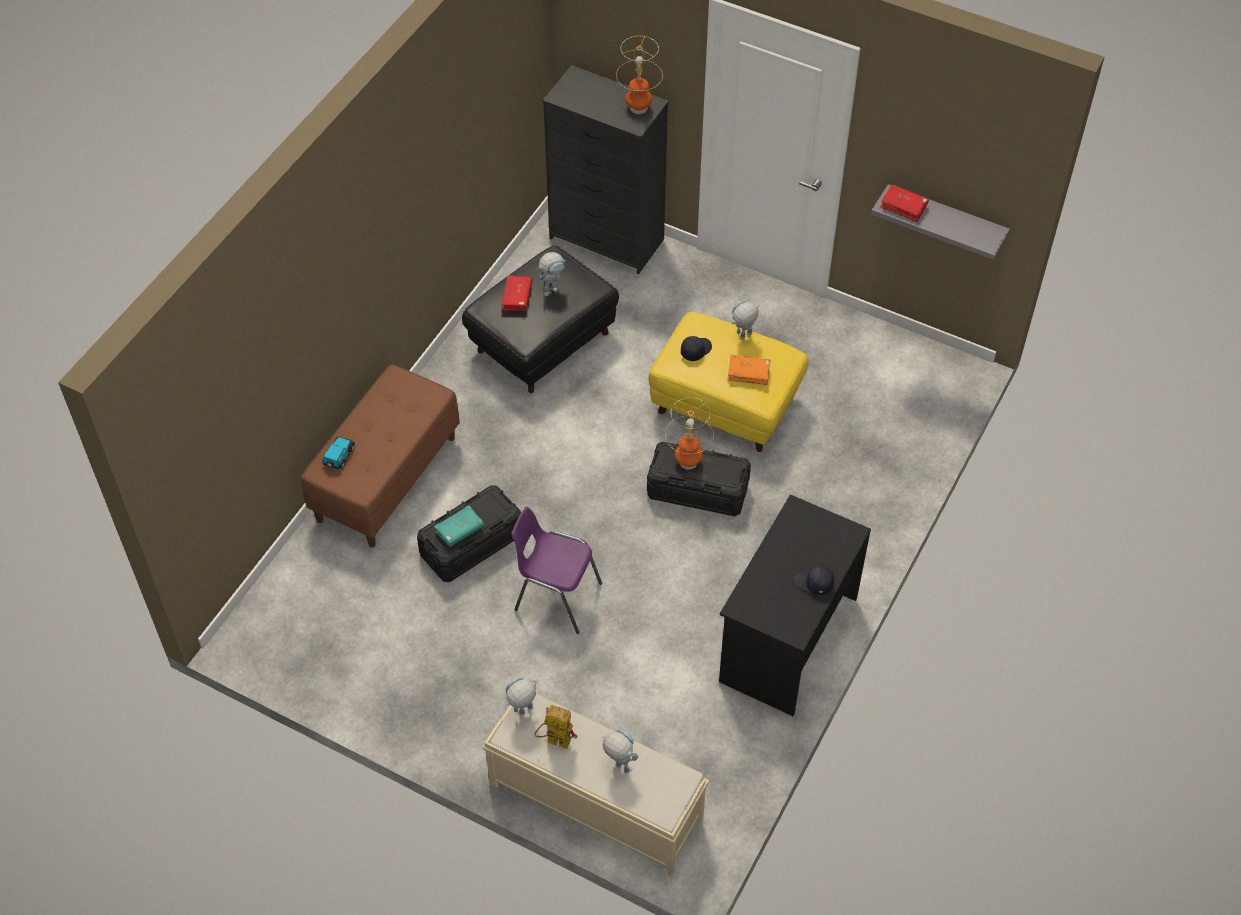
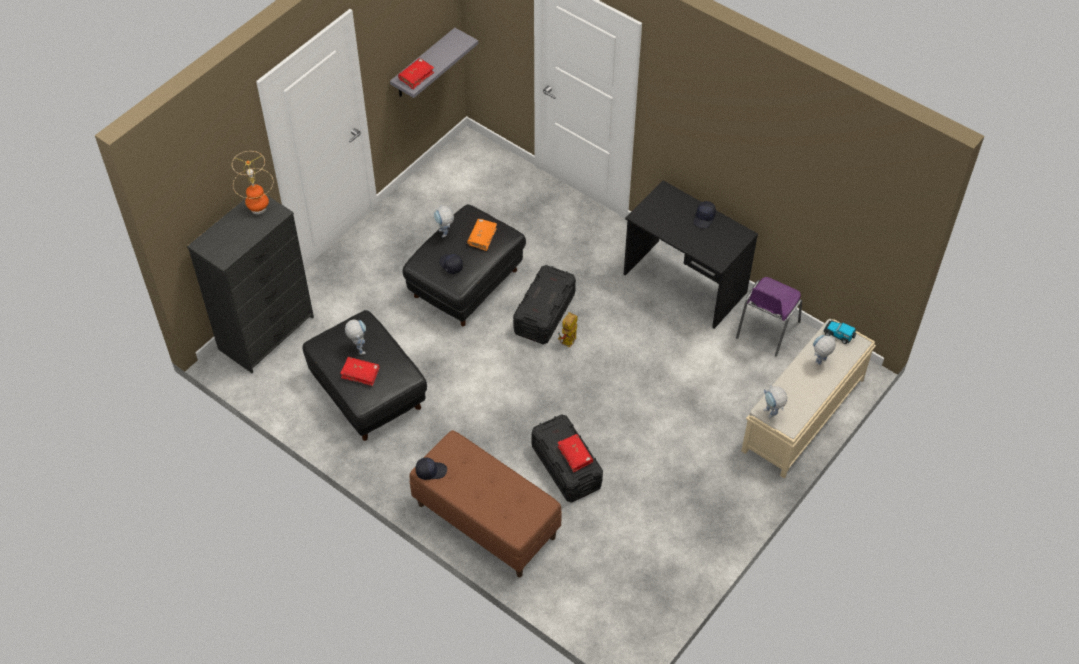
camera: 80 degrees left, 0 degrees up
toy car [322,436,355,469] -> toy car moved to [824,320,856,344]
turquoise book [434,505,484,547] -> red book [558,434,593,472]
purple chair [511,507,602,634] -> purple chair moved to [736,277,802,357]
toy robot [534,705,577,749] -> toy robot moved to [558,312,577,348]
yellow ottoman [648,312,808,452] -> black ottoman [402,204,526,326]
table lamp [665,397,714,470] -> none
none -> black cap [415,458,447,480]

